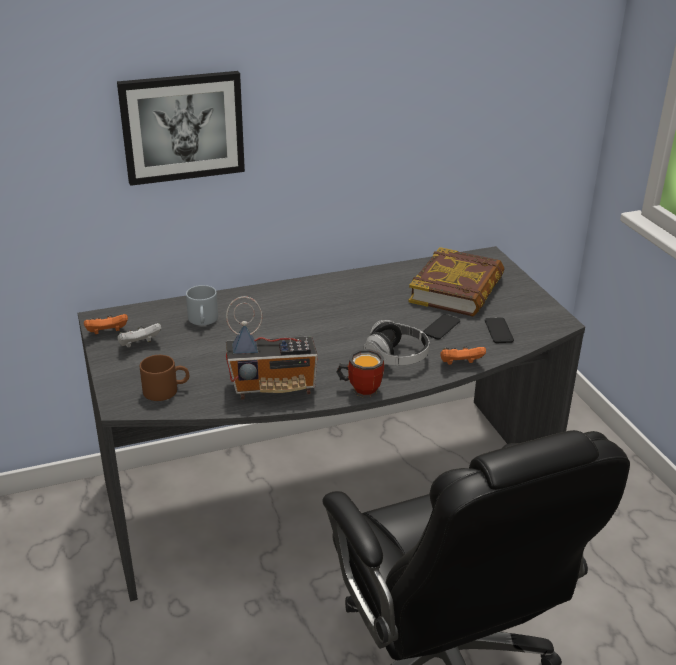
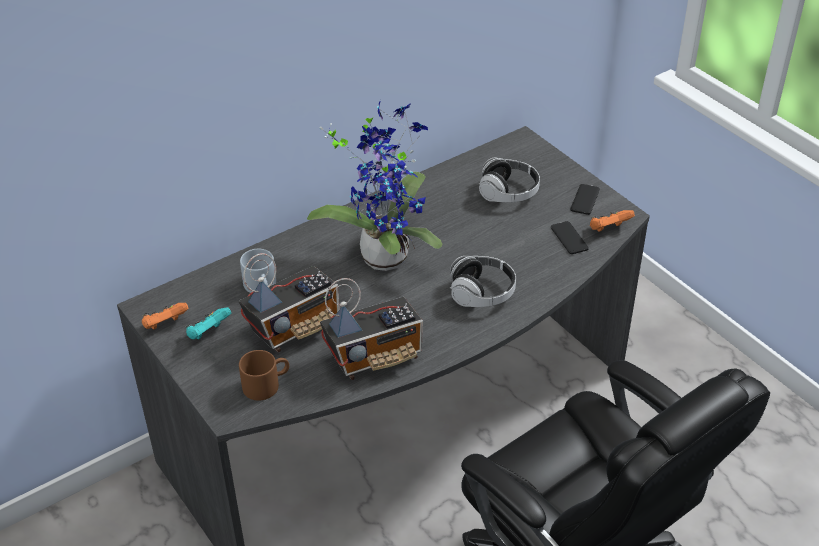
camera: 15 degrees left, 10 degrees up
picture [117,71,245,186] -> none
white game controller [118,323,161,348] -> turquoise game controller [186,307,231,340]
mug [336,349,384,397] -> none
book [408,247,504,317] -> headphones [479,157,540,202]
phone [423,314,460,340] -> phone moved to [571,184,600,215]
orange game controller [440,346,486,365] -> orange game controller moved to [590,210,635,232]
none -> radio [239,253,340,352]
none -> potted plant [307,100,442,271]

